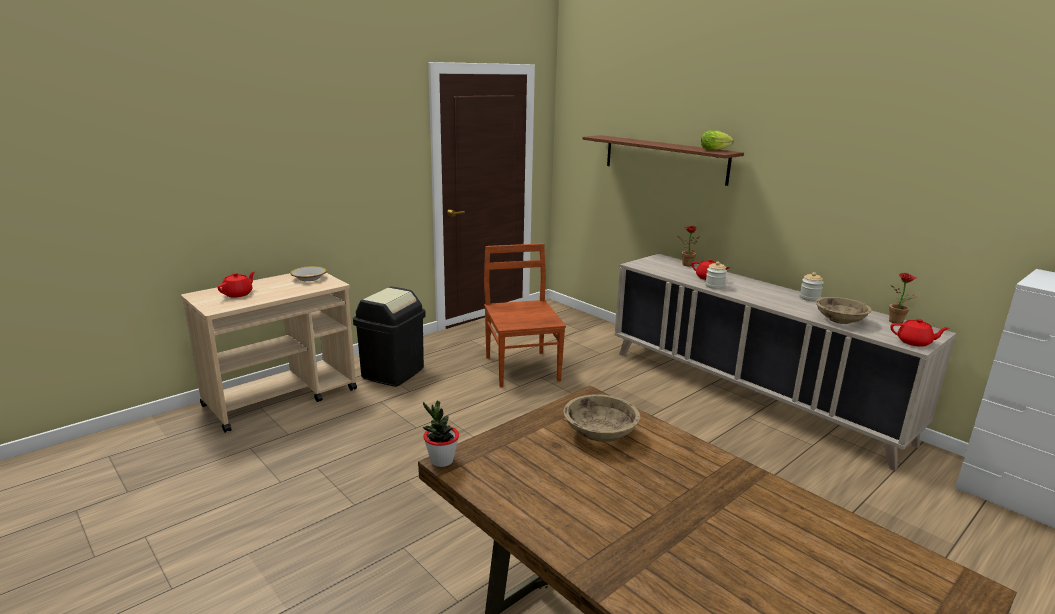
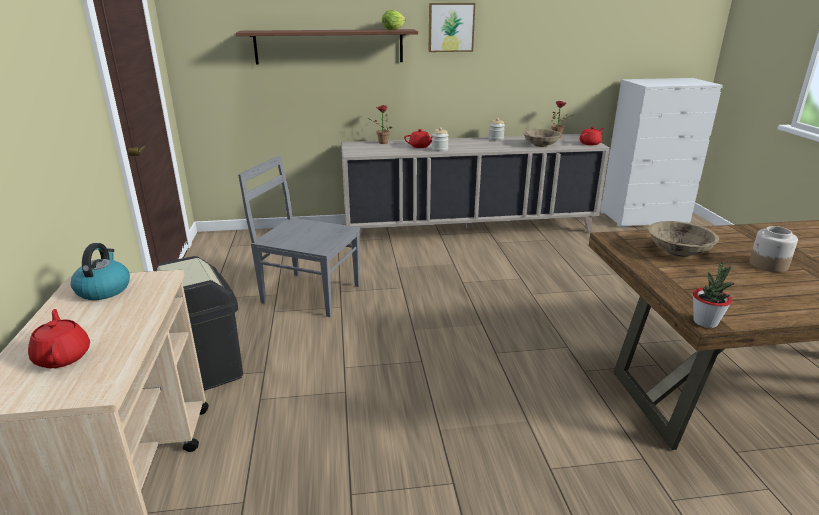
camera: 55 degrees left, 5 degrees up
bowl [290,266,327,281] -> kettle [71,243,130,300]
brown chair [484,243,566,387] -> grey chair [238,156,360,317]
none -> picture [428,3,475,52]
none -> jar [749,226,798,272]

